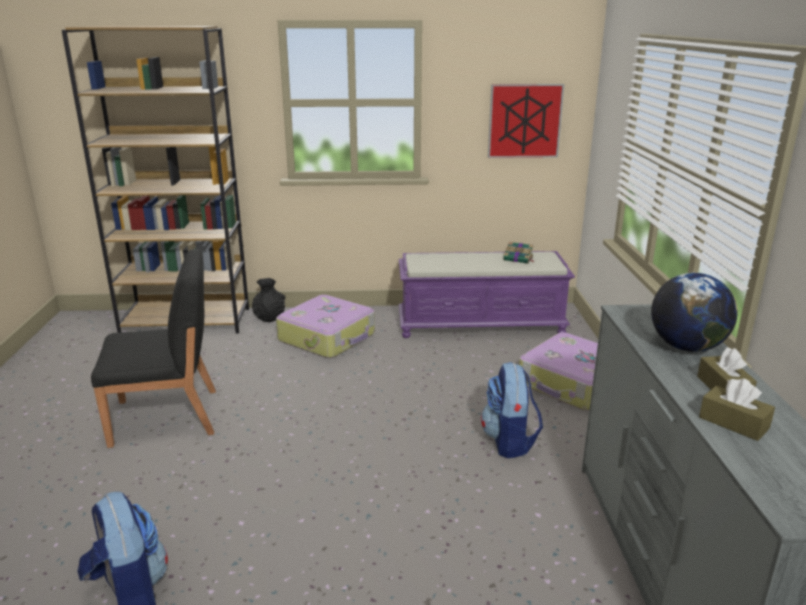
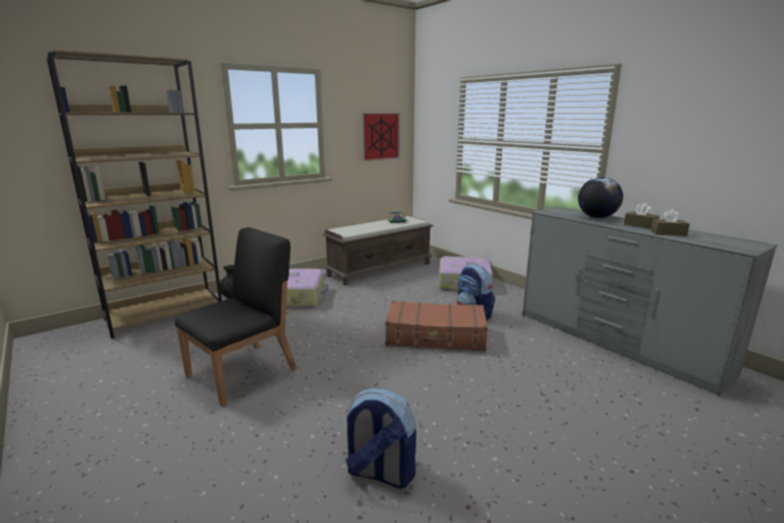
camera: 35 degrees left, 5 degrees down
purple bench [399,251,575,338] -> brown bench [322,215,433,285]
none -> brown suitcase [385,301,488,351]

